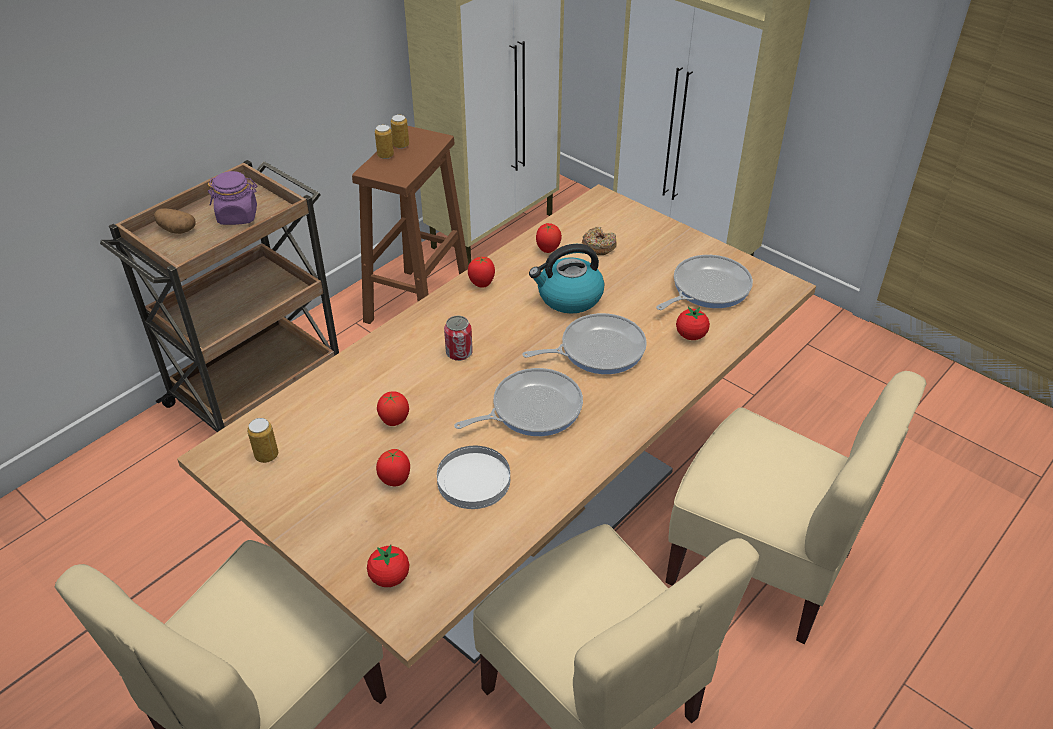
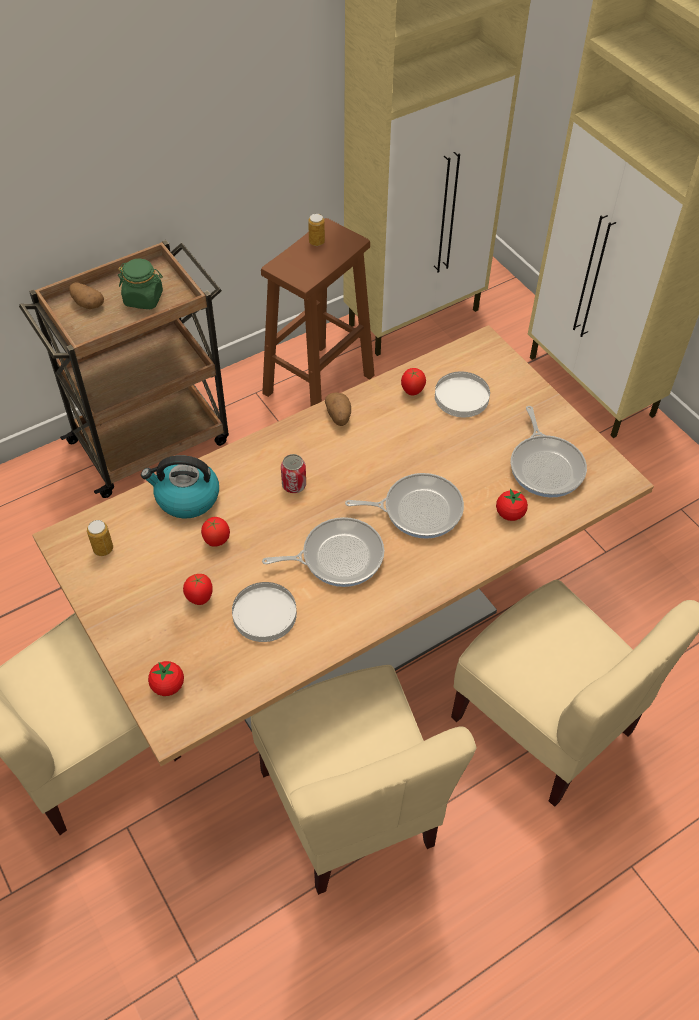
camera: 15 degrees right, 10 degrees up
purple jar [207,171,257,225] -> green jar [118,259,163,309]
can [375,124,394,159] -> none
tomato [468,257,495,288] -> potato [325,392,351,426]
kettle [529,244,604,314] -> kettle moved to [141,455,219,519]
donut [582,227,617,255] -> white plate [435,372,490,417]
frying pan [656,255,753,310] -> frying pan turned 105 degrees clockwise [510,406,587,498]

